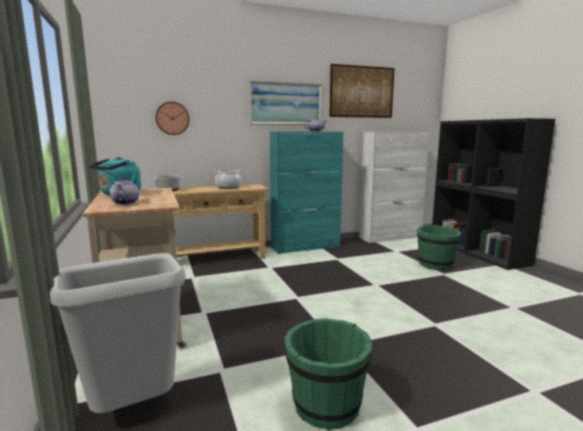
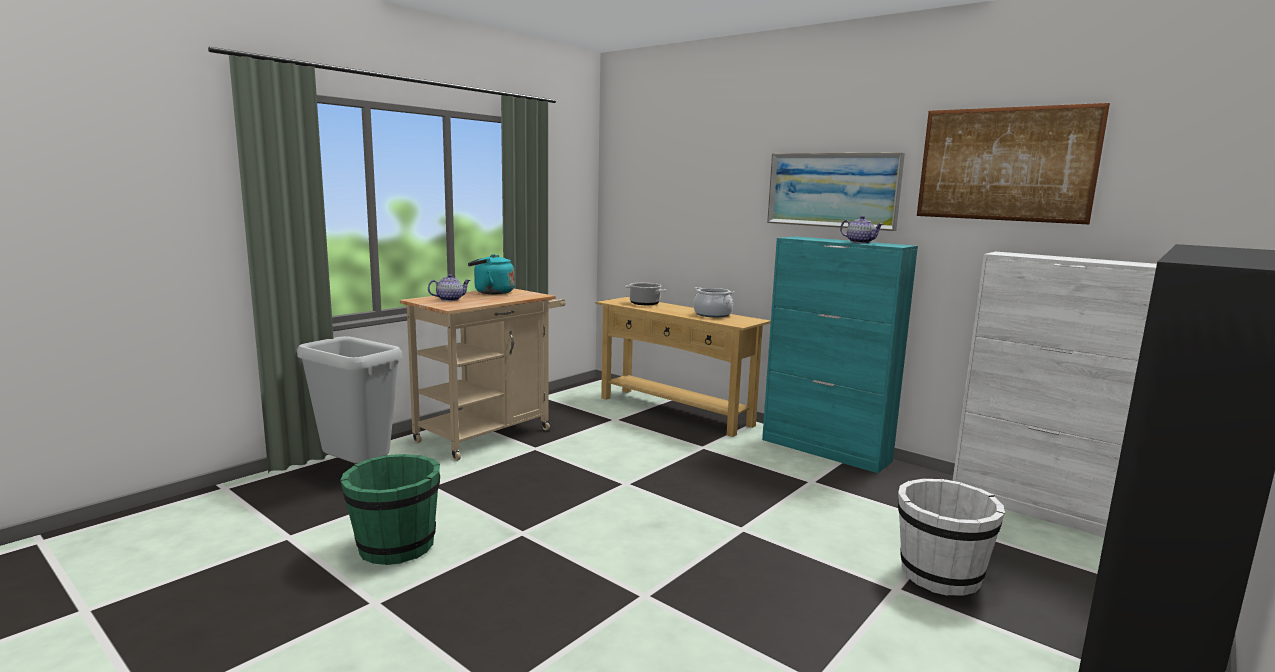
camera: 60 degrees right, 0 degrees up
wall clock [155,102,190,135] -> none
green bucket [417,225,461,270] -> white bucket [898,479,1005,596]

